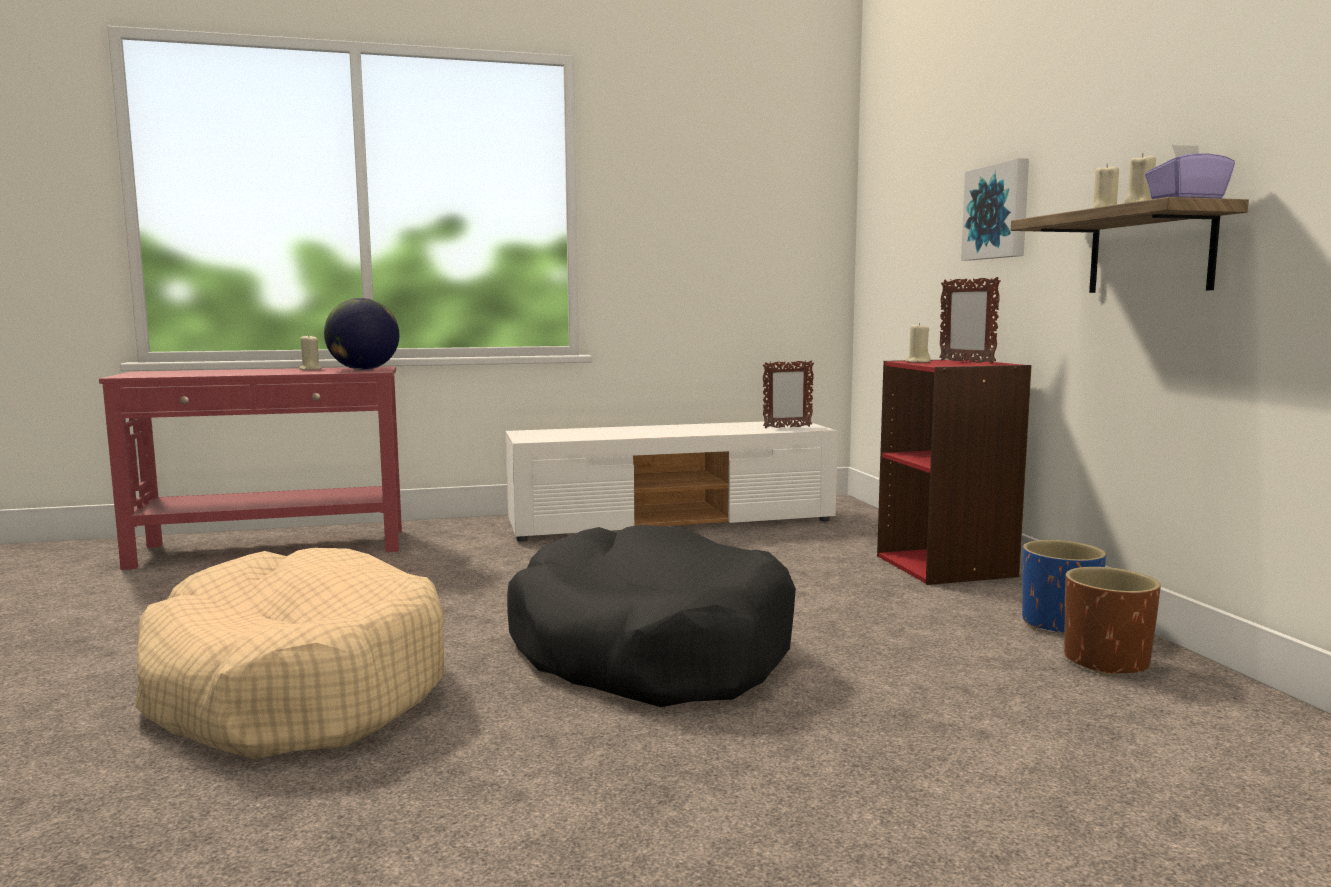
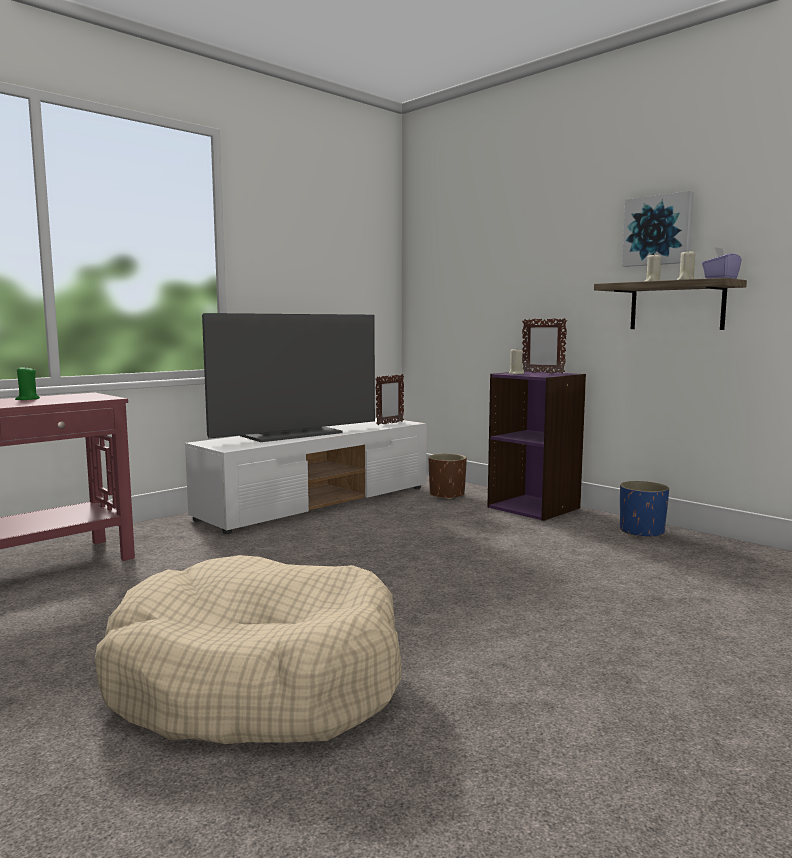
camera: 30 degrees left, 0 degrees up
beige candle [299,334,322,370] -> green candle [15,366,40,400]
globe [324,298,399,370] -> none
black dog bed [507,525,796,707] -> none
red bookcase [877,359,1032,585] -> purple bookcase [487,371,586,521]
picture [961,158,1029,260] -> picture moved to [622,191,694,267]
brown planter [1064,567,1161,676] -> brown planter moved to [429,454,467,499]
none -> television [202,313,375,442]

